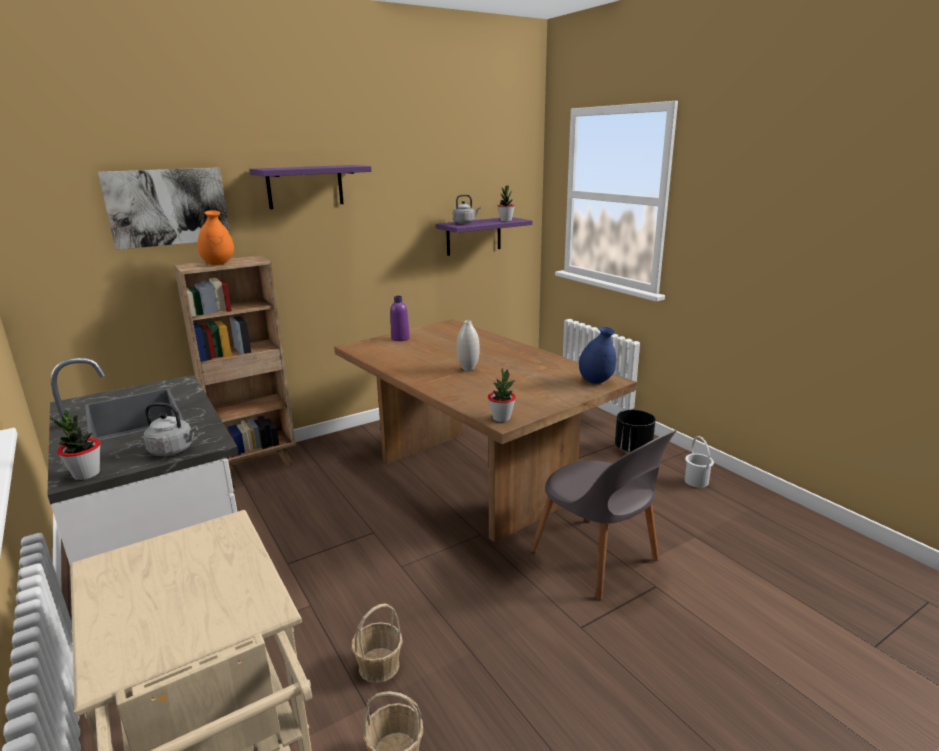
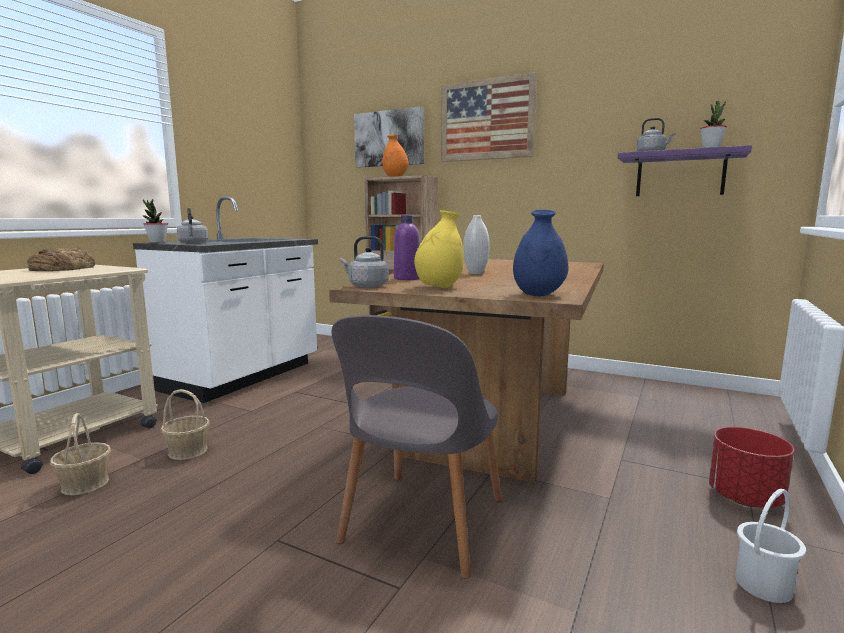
camera: 60 degrees right, 10 degrees down
purple shelf [249,165,372,209] -> picture [441,72,537,162]
purple bottle [390,296,410,341] -> purple bottle moved to [394,215,420,280]
potted plant [488,368,516,422] -> grey kettle [340,236,389,287]
black planter [615,410,656,452] -> red planter [709,427,794,508]
none -> bread [27,247,95,271]
none -> yellow vase [414,210,464,288]

